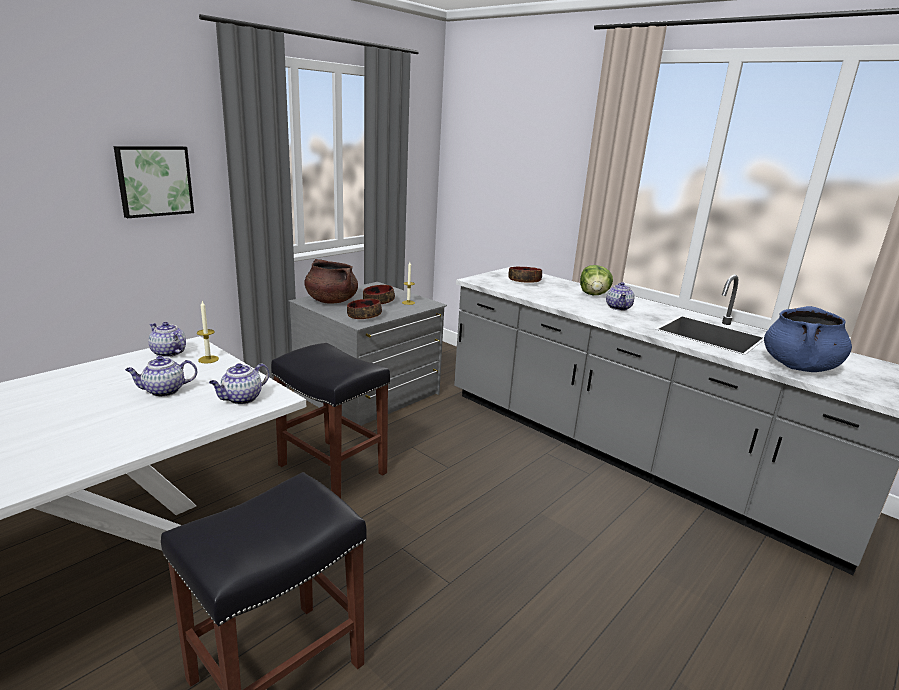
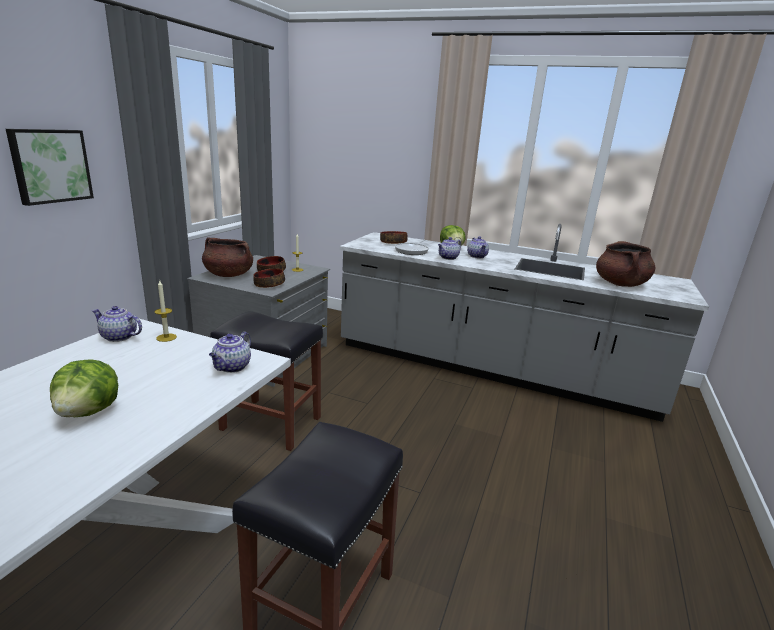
camera: 20 degrees left, 0 degrees up
teapot [125,356,197,397] -> teapot moved to [438,237,461,260]
blue cooking pot [764,306,852,372] -> brown cooking pot [596,241,655,287]
none -> lettuce [50,359,118,417]
none -> frying pan [395,239,429,255]

